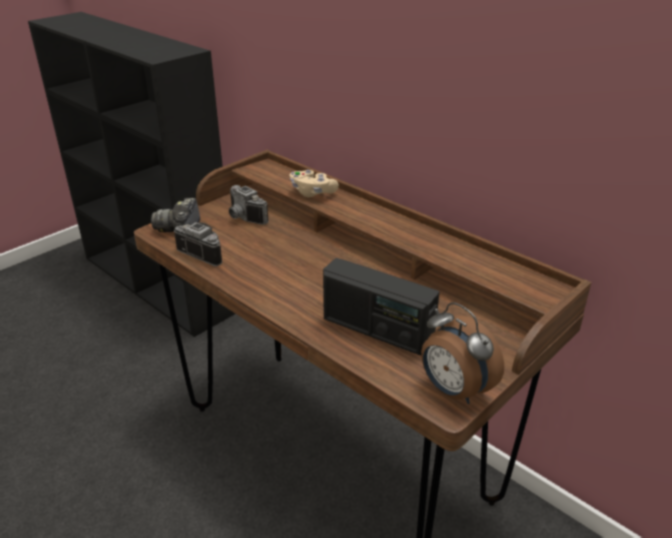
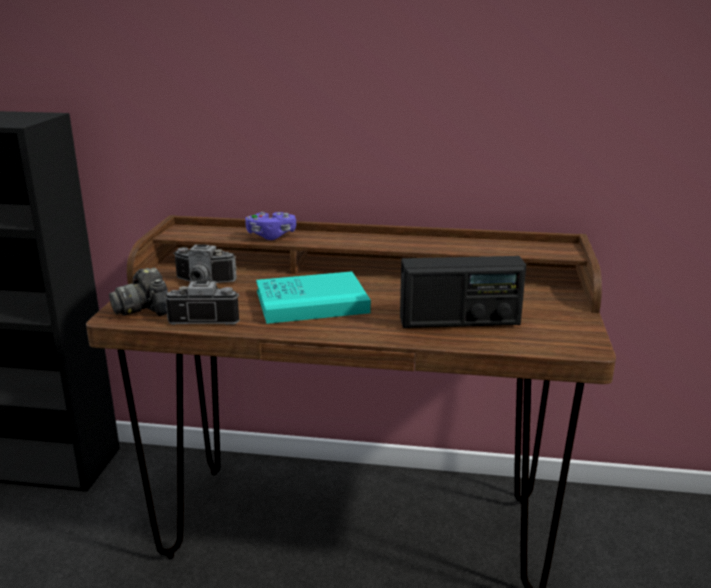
camera: 35 degrees left, 10 degrees down
beige game controller [290,170,339,197] -> purple game controller [245,212,296,240]
alarm clock [421,302,504,404] -> none
none -> turquoise book [256,271,371,324]

